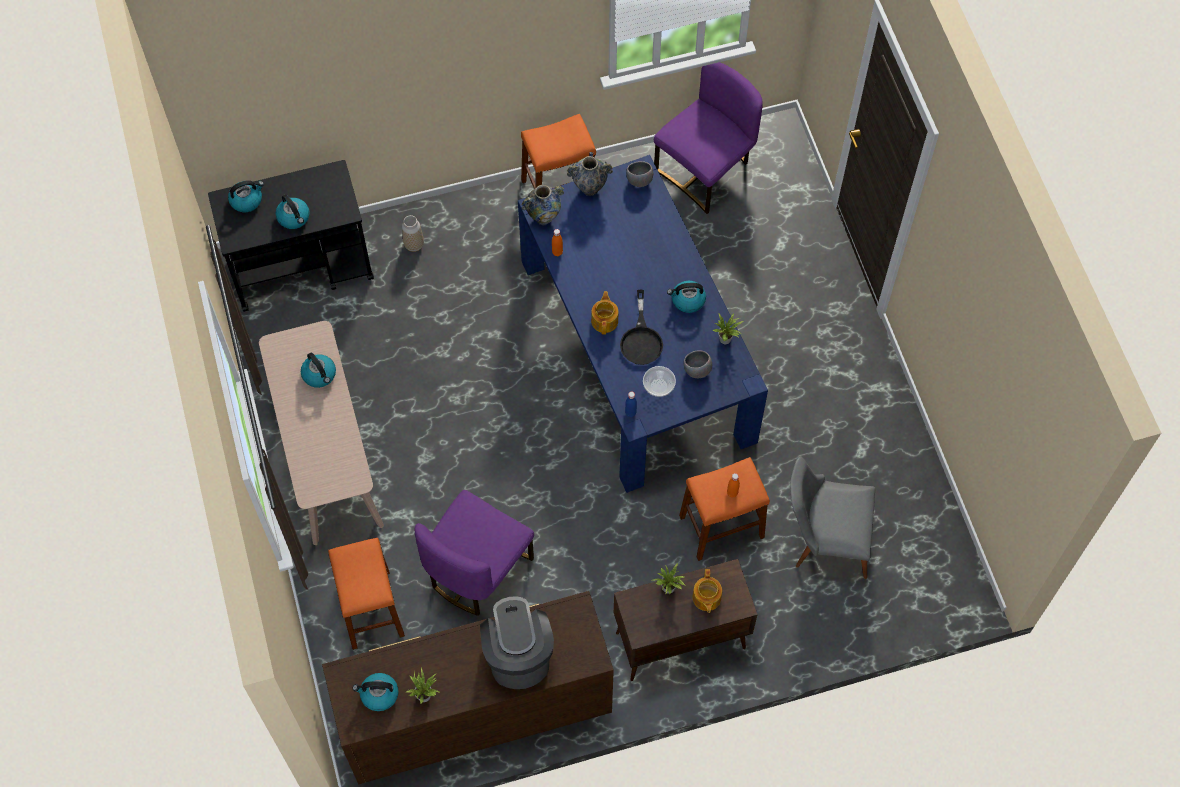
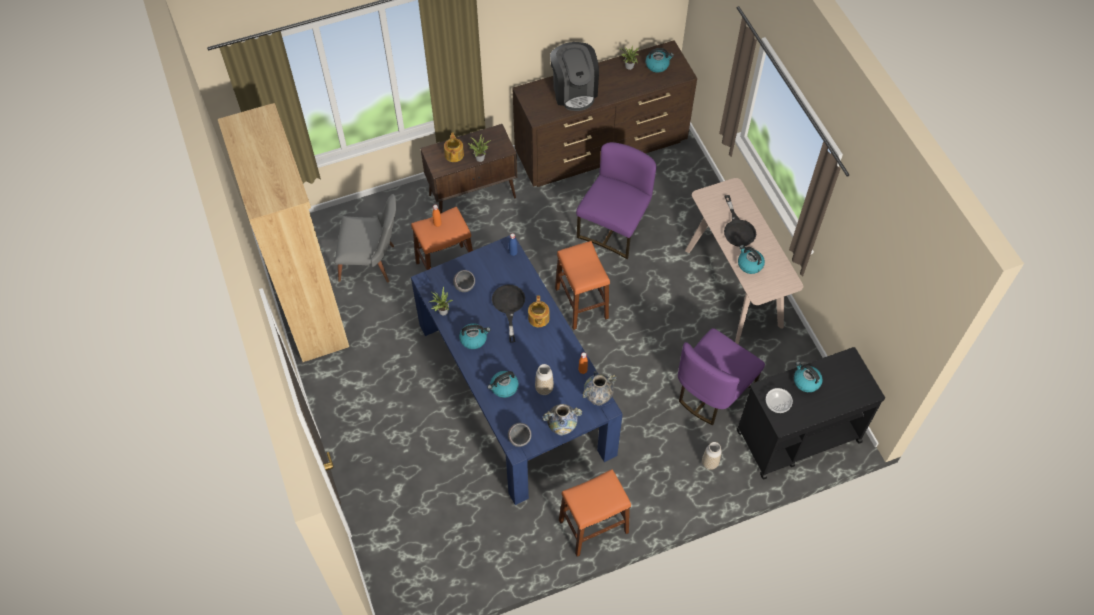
camera: 175 degrees right, 5 degrees down
kettle [228,180,264,213] -> kettle moved to [488,371,519,398]
orange stool [328,538,405,650] -> orange stool moved to [555,241,610,330]
bowl [643,366,676,397] -> bowl moved to [766,388,793,413]
purple chair [654,62,763,214] -> purple chair moved to [678,328,765,425]
none -> brown bookcase [218,103,349,362]
none -> vase [535,364,554,395]
none -> black frying pan [724,195,756,247]

